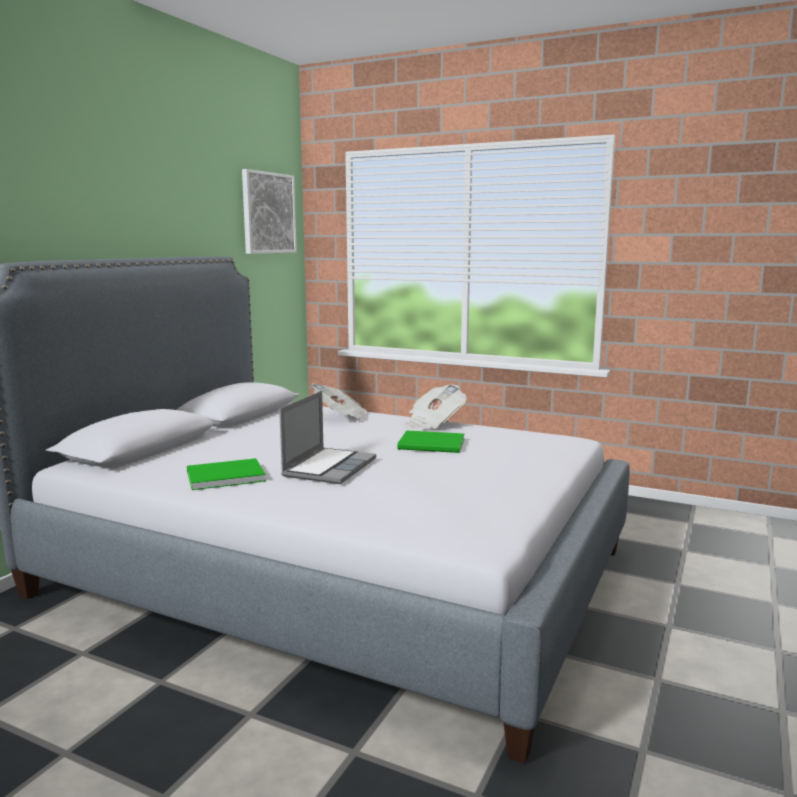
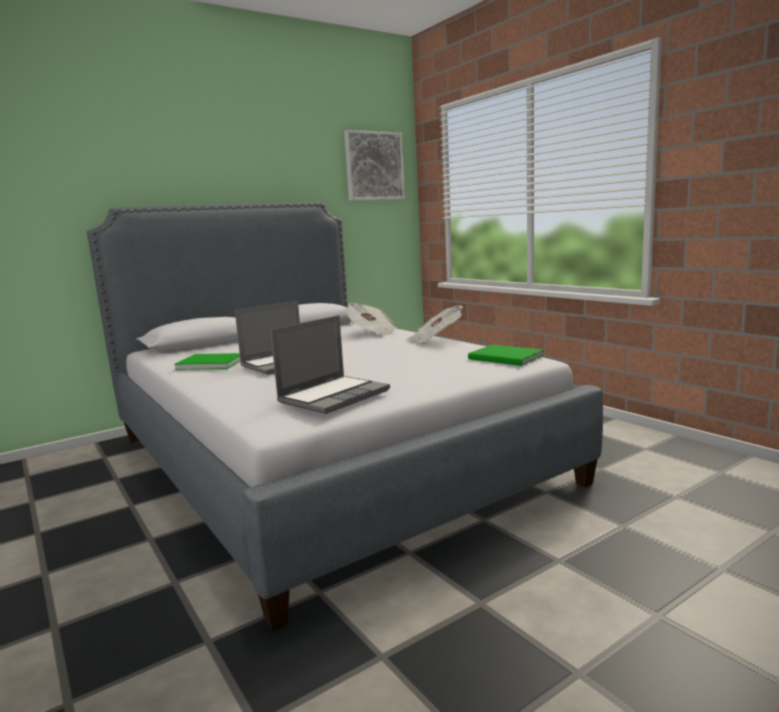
camera: 30 degrees right, 0 degrees up
green book [397,430,465,453] -> green book moved to [468,344,544,366]
none -> laptop [270,315,390,414]

